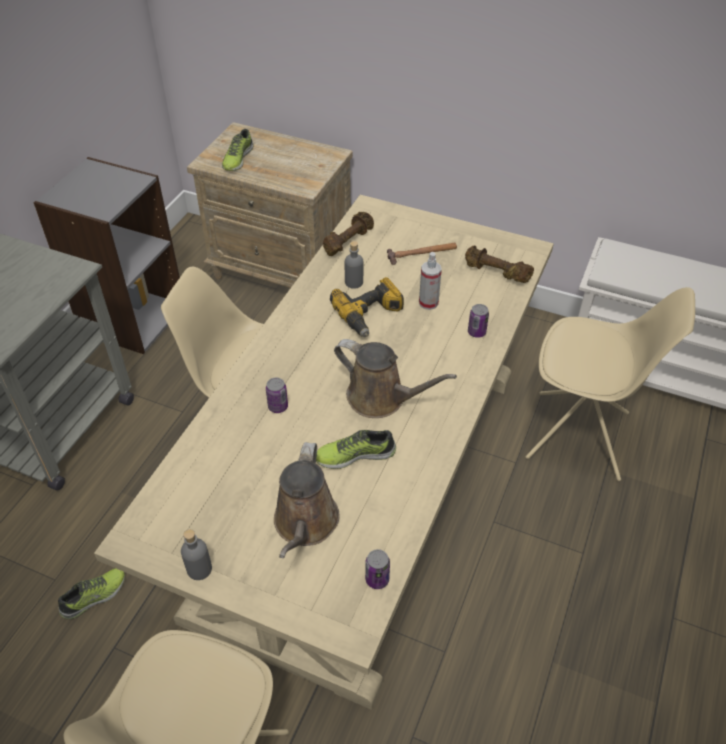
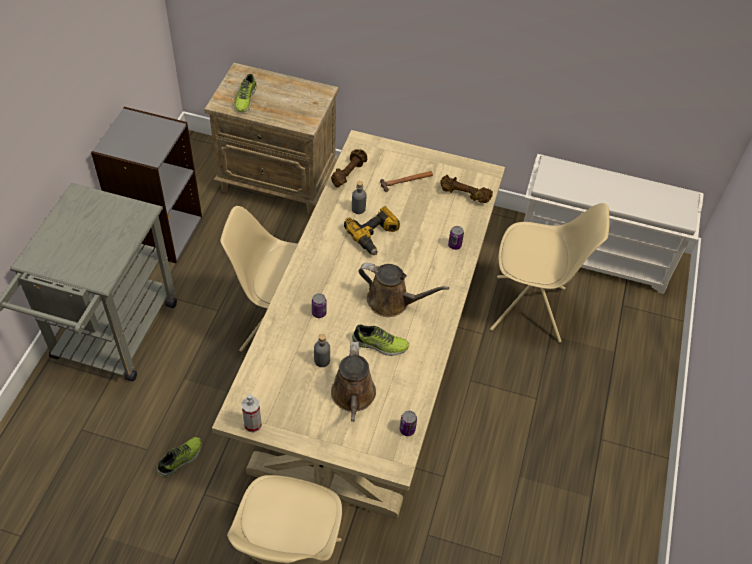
camera: 10 degrees left, 5 degrees up
grey bottle [181,529,212,580] -> grey bottle moved to [314,334,330,367]
shoe [316,430,396,469] -> shoe turned 150 degrees counterclockwise [352,324,409,356]
spray bottle [419,252,442,310] -> spray bottle moved to [242,394,262,432]

